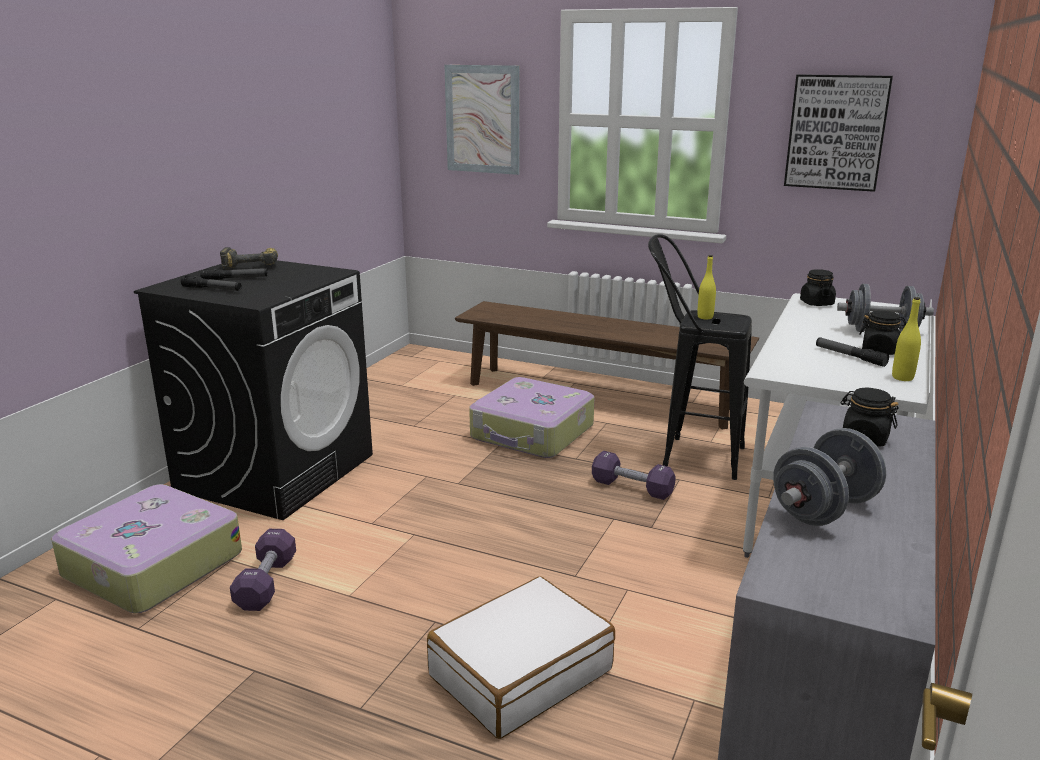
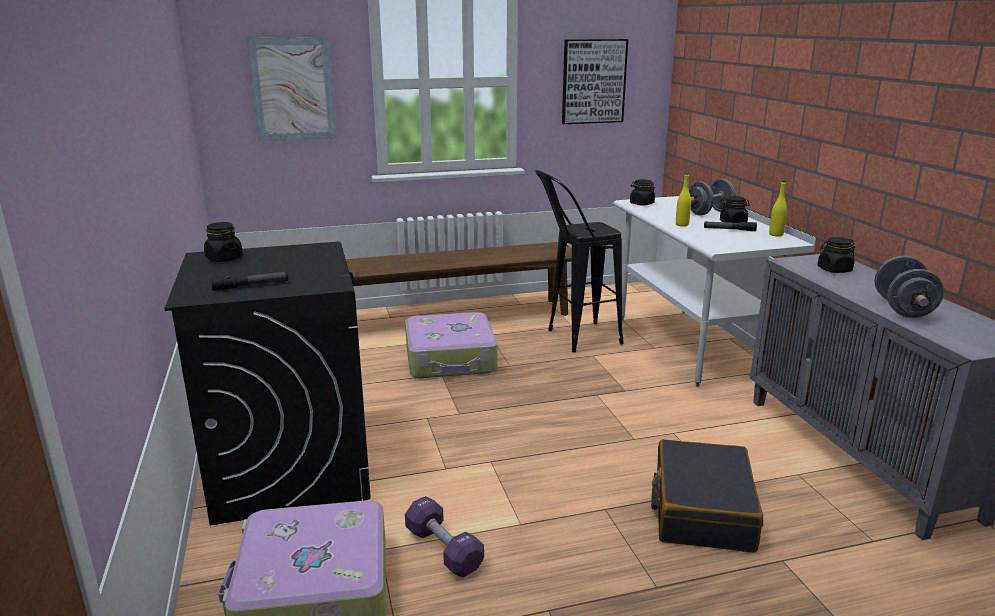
camera: 40 degrees left, 0 degrees up
flashlight [200,268,268,280] -> none
power drill [220,247,278,270] -> black jar [204,222,243,262]
white suitcase [427,576,615,739] -> black suitcase [651,439,763,553]
purple dumbbell [592,451,676,500] -> none
yellow bottle [697,255,716,319] -> yellow bottle moved to [676,173,691,227]

